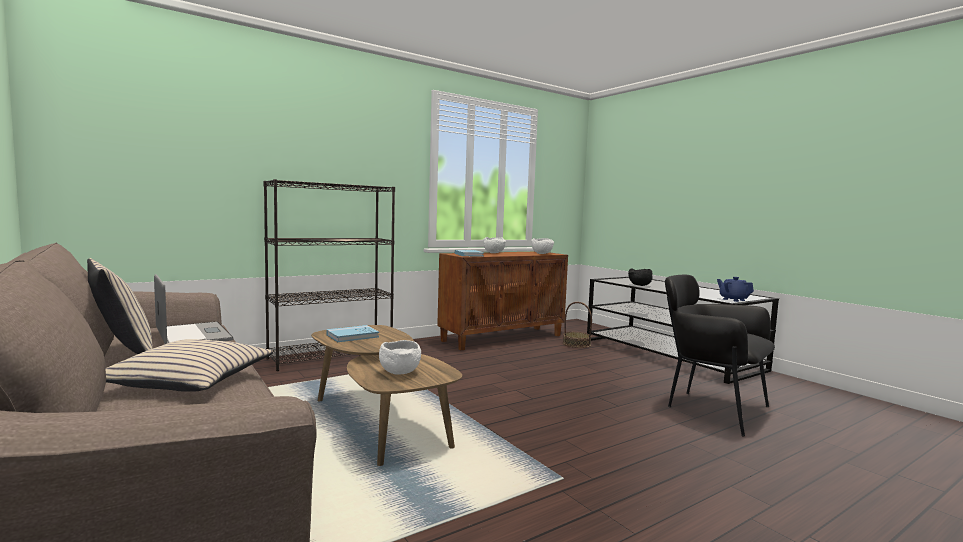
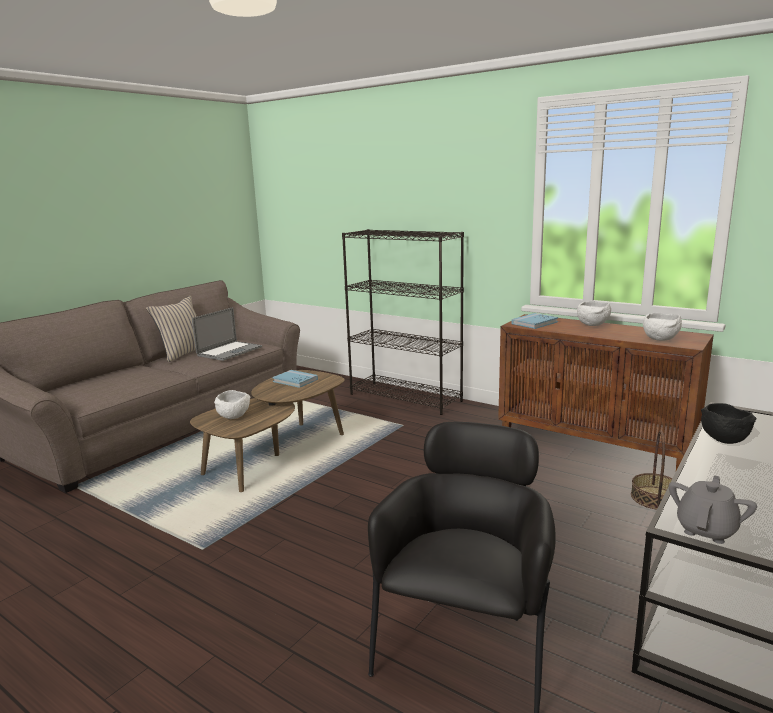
camera: 70 degrees right, 10 degrees up
beige pillow [106,339,273,392] -> none
blue teapot [717,277,754,302] -> grey teapot [669,475,757,544]

